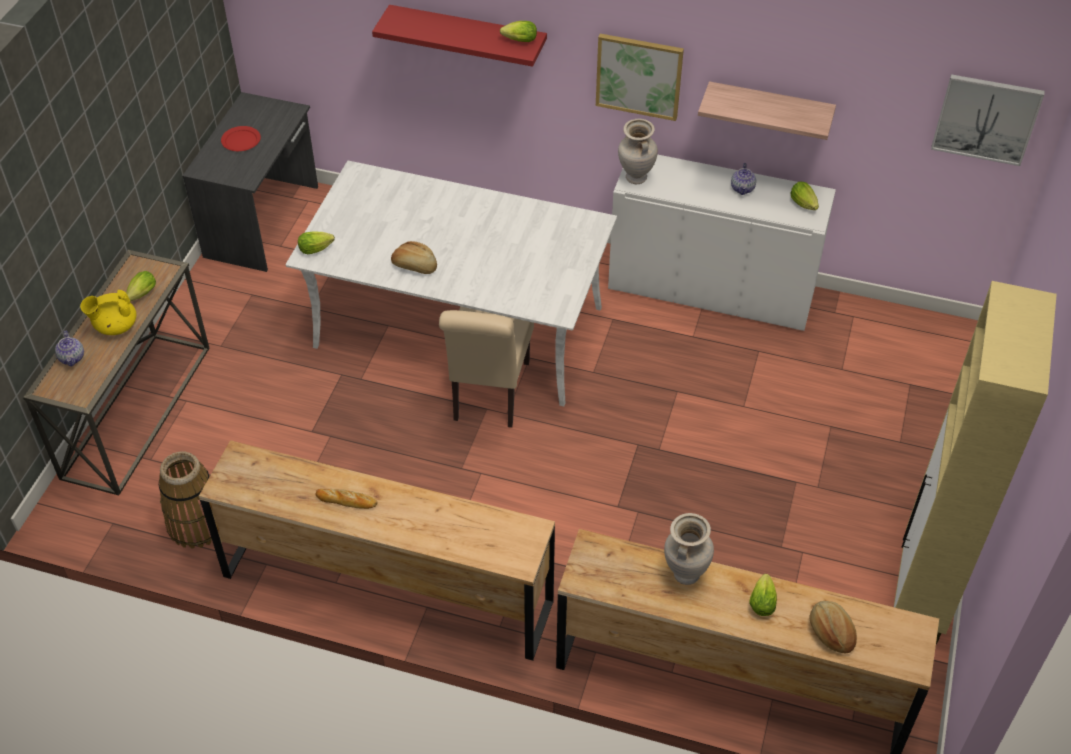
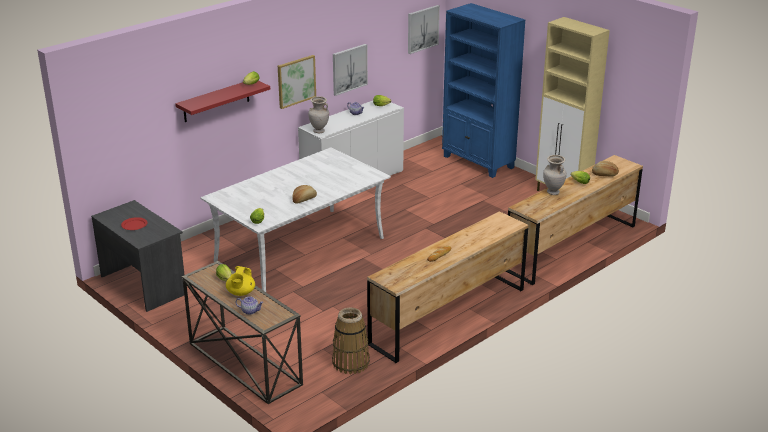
camera: 60 degrees left, 20 degrees down
beige chair [439,306,534,428] -> none
shelf [698,81,836,140] -> picture [333,44,368,96]
none -> blue bookcase [442,3,526,178]

